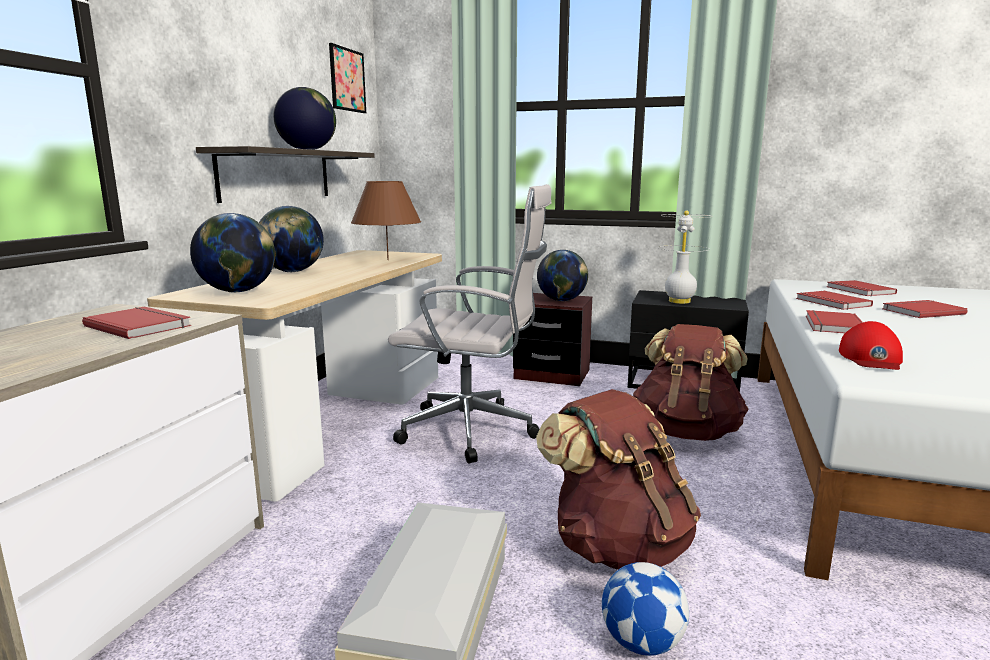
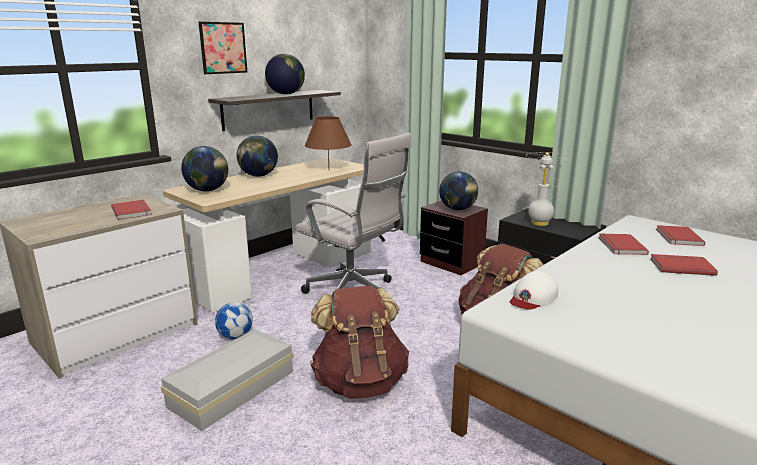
camera: 25 degrees right, 5 degrees up
picture [329,43,366,113] -> picture moved to [199,22,247,74]
football [602,562,689,656] -> football moved to [215,302,253,339]
red book [806,310,863,333] -> none
red cap [839,321,903,370] -> white cap [510,271,558,310]

